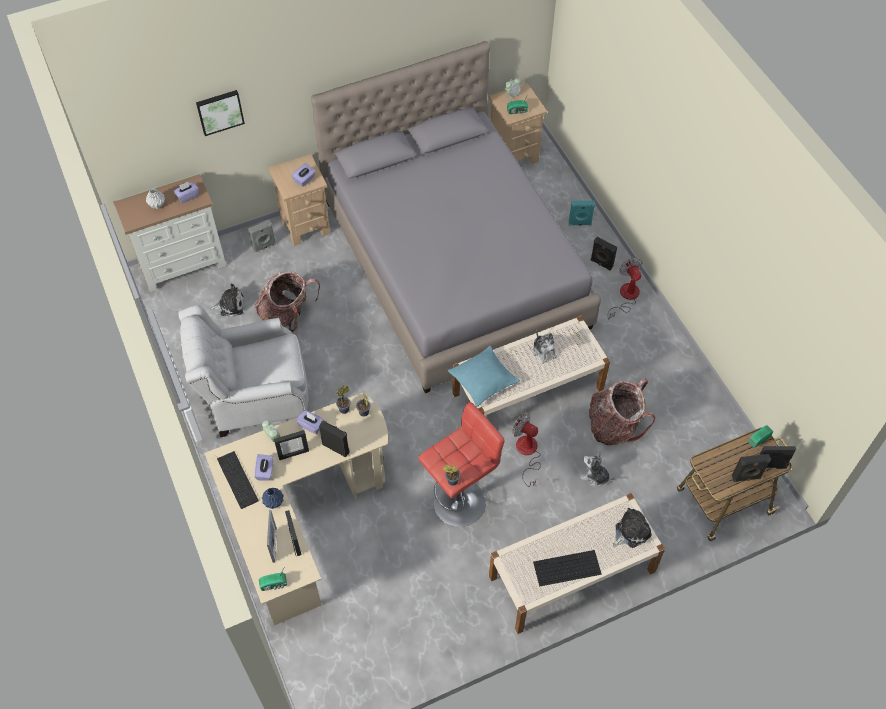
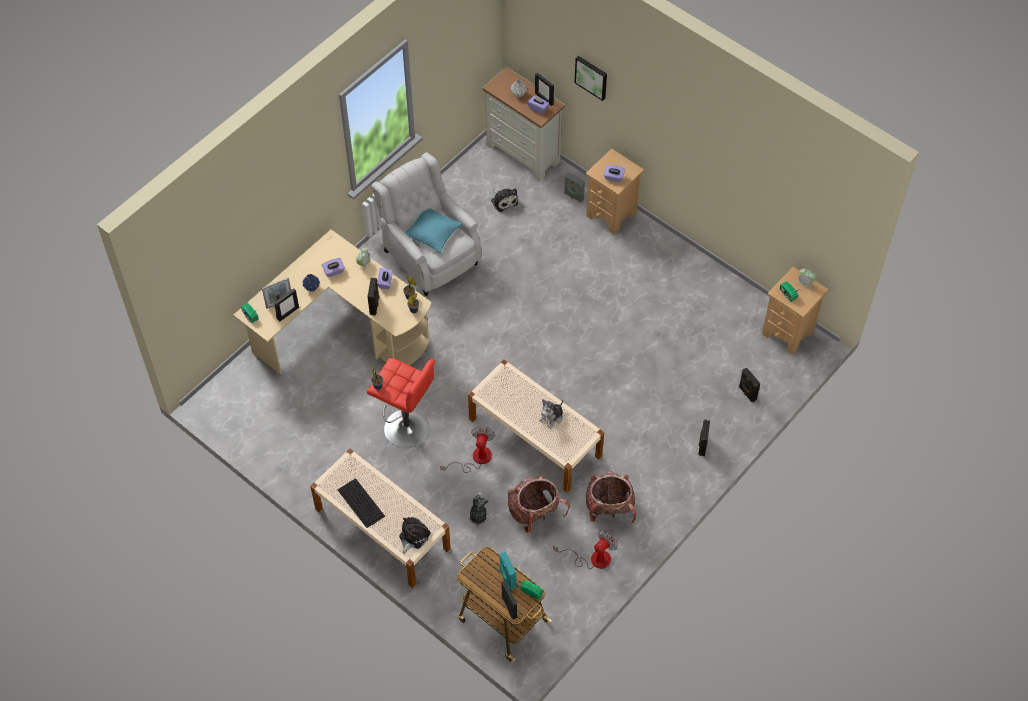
camera: 65 degrees right, 0 degrees up
keyboard [217,451,259,509] -> none
backpack [255,271,320,332] -> backpack moved to [586,471,636,523]
picture frame [274,430,309,460] -> picture frame moved to [535,73,554,106]
grey bed [311,41,601,393] -> none
turquoise pillow [448,346,520,407] -> turquoise pillow moved to [405,209,463,253]
turquoise speaker [569,201,595,226] -> turquoise speaker moved to [499,552,516,590]
fan [608,257,642,320] -> fan moved to [553,530,618,569]
plush toy [613,508,652,548] -> plush toy turned 90 degrees counterclockwise [399,517,431,554]
black speaker [732,454,771,482] -> black speaker moved to [739,368,760,403]

